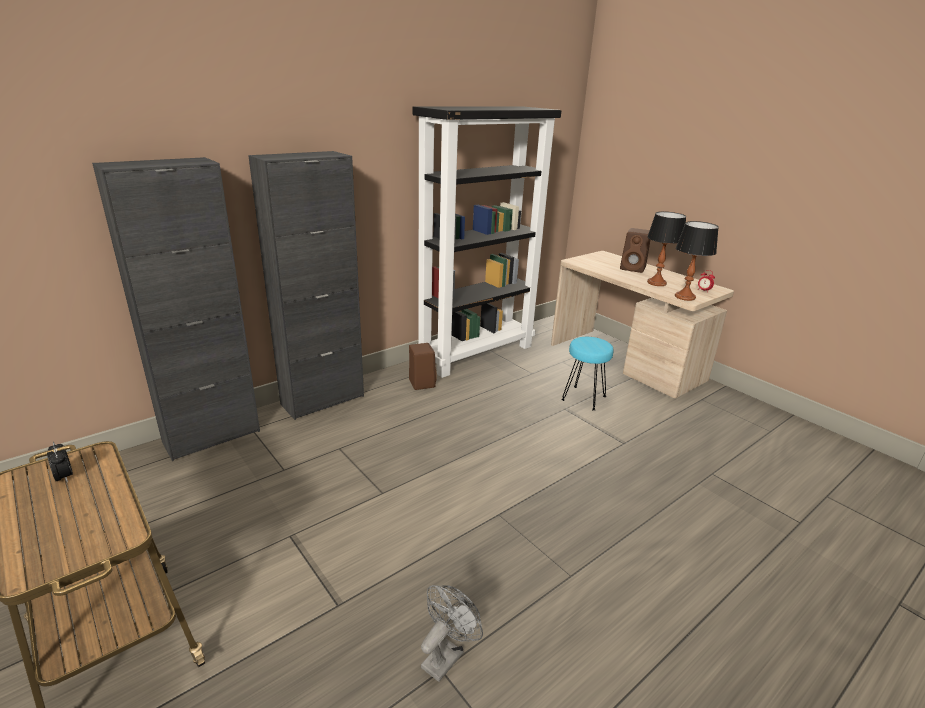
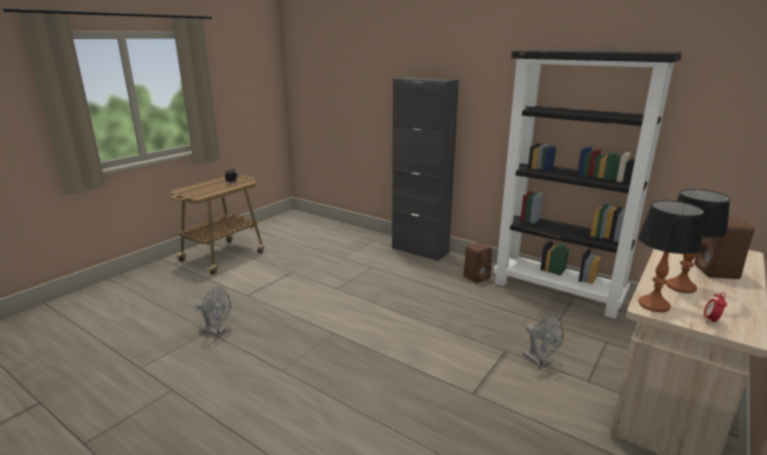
camera: 75 degrees right, 5 degrees down
black cabinet [92,157,260,461] -> none
turquoise stool [561,337,614,411] -> grey fan [523,316,564,368]

